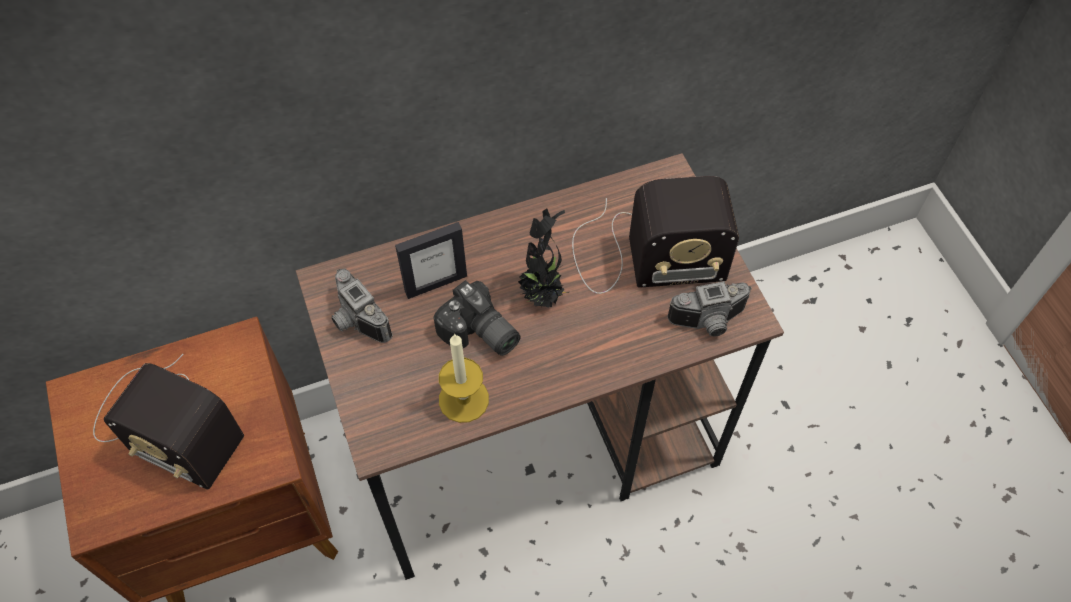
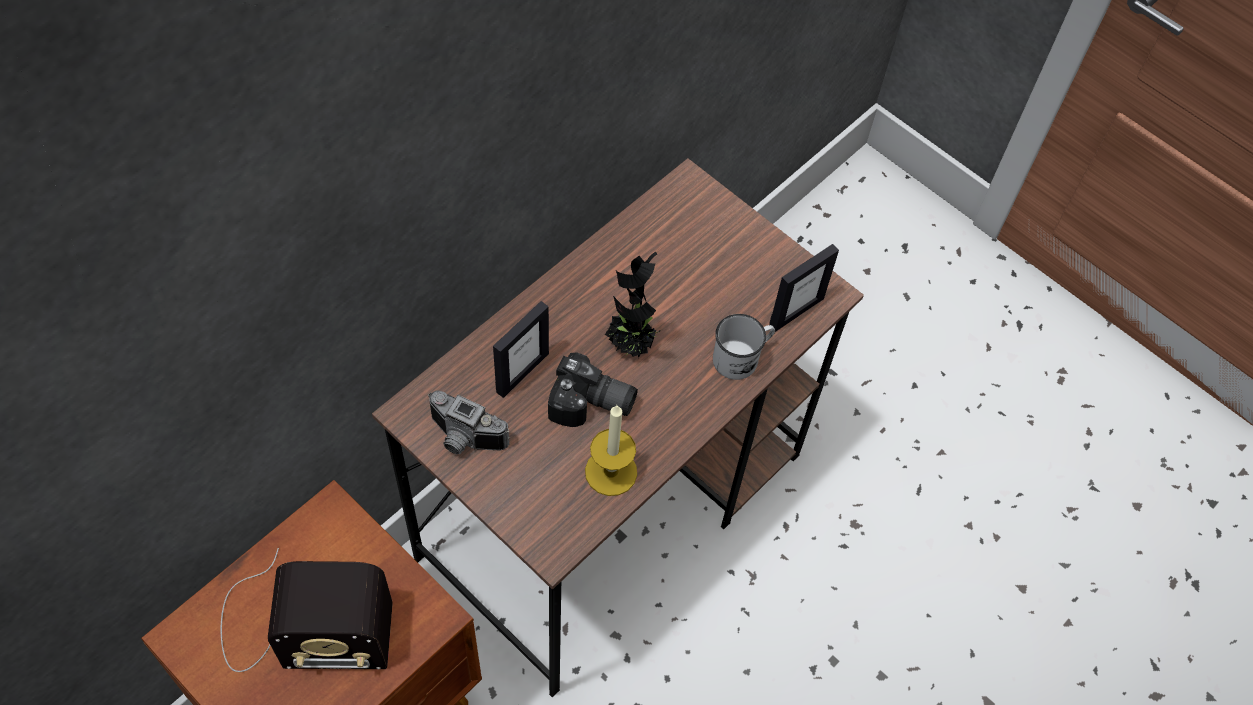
camera: 30 degrees left, 0 degrees up
radio [572,176,739,294] -> none
camera [668,281,752,336] -> picture frame [769,244,839,332]
none -> white mug [713,314,775,380]

